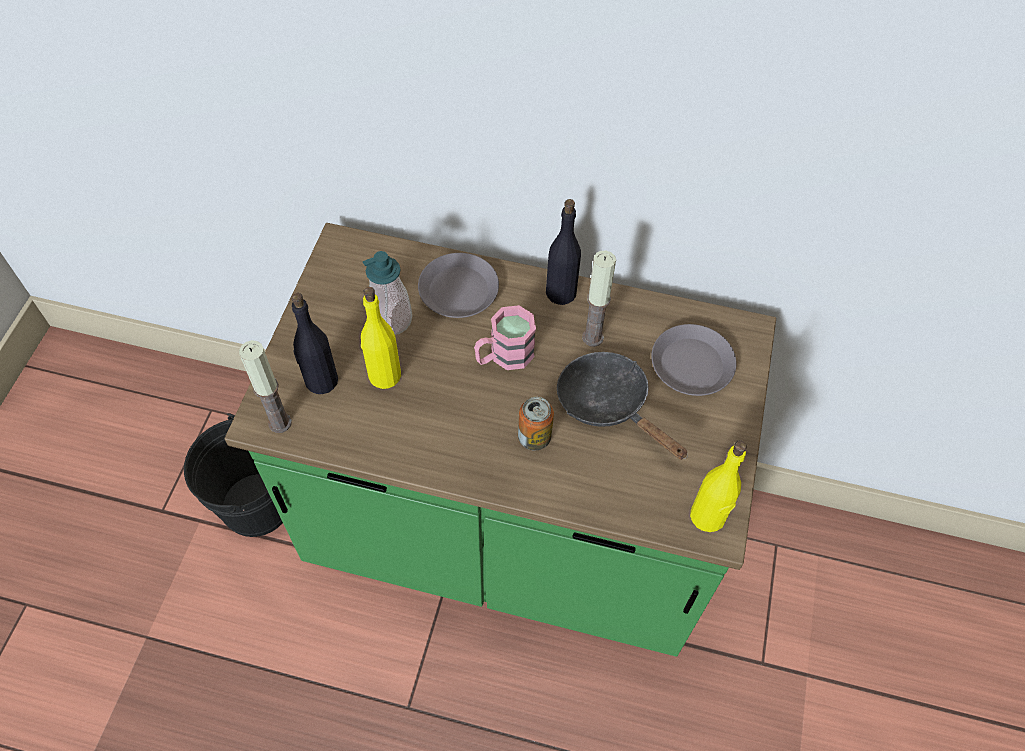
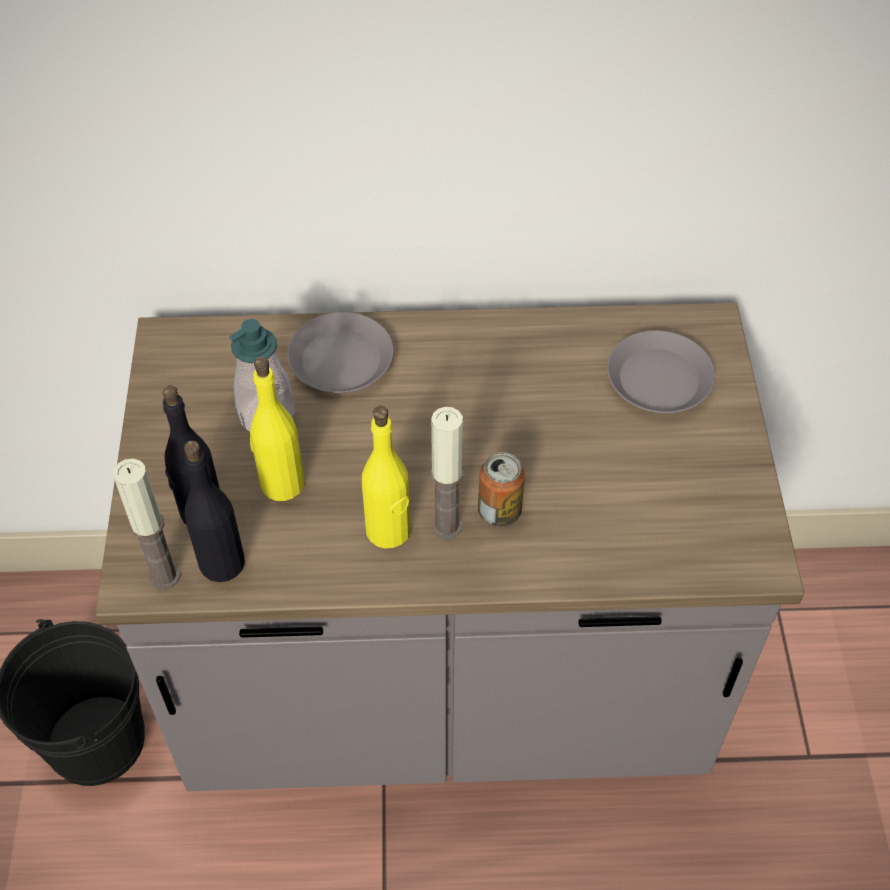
camera: 15 degrees left, 5 degrees down
green counter [225,223,776,657] -> grey counter [95,302,804,791]
pink mug [474,305,536,370] -> none
black bottle [546,199,581,305] -> black bottle moved to [184,441,245,582]
black frying pan [557,352,688,460] -> none
candle [582,251,616,347] -> candle moved to [430,407,463,539]
yellow bottle [690,440,747,532] -> yellow bottle moved to [362,406,411,549]

